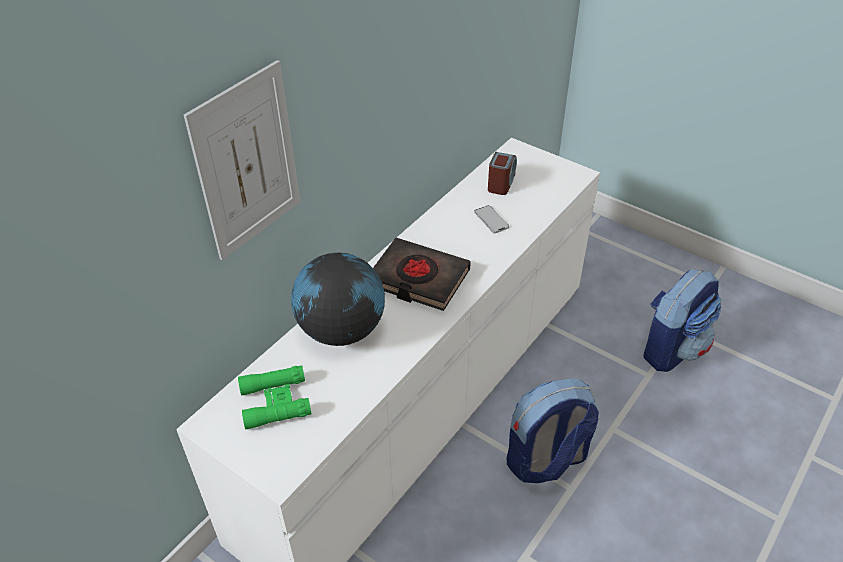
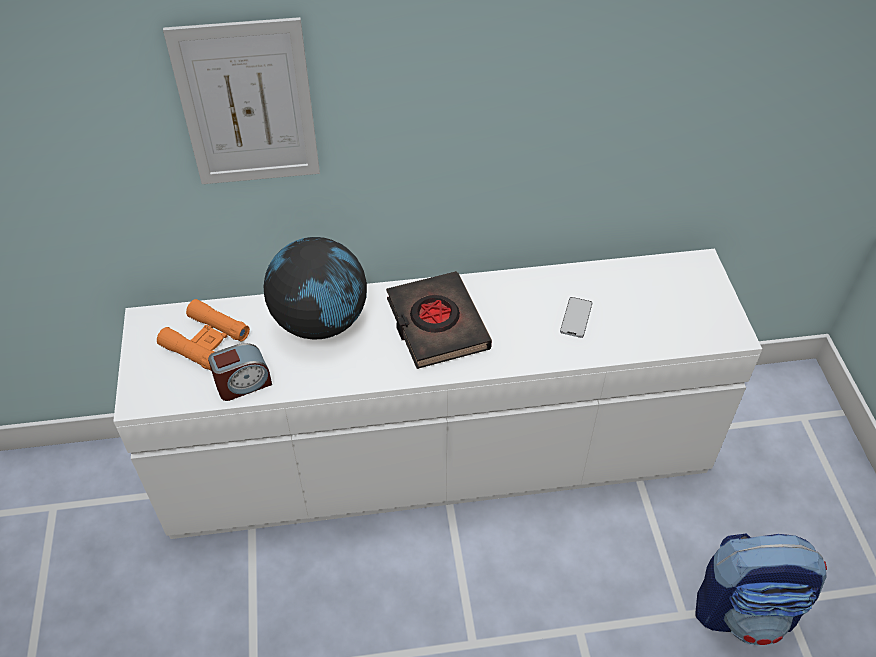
camera: 45 degrees right, 5 degrees up
green binoculars [238,366,311,430] -> orange binoculars [157,299,250,370]
alarm clock [488,152,517,195] -> alarm clock moved to [208,343,272,401]
backpack [507,379,599,483] -> none

